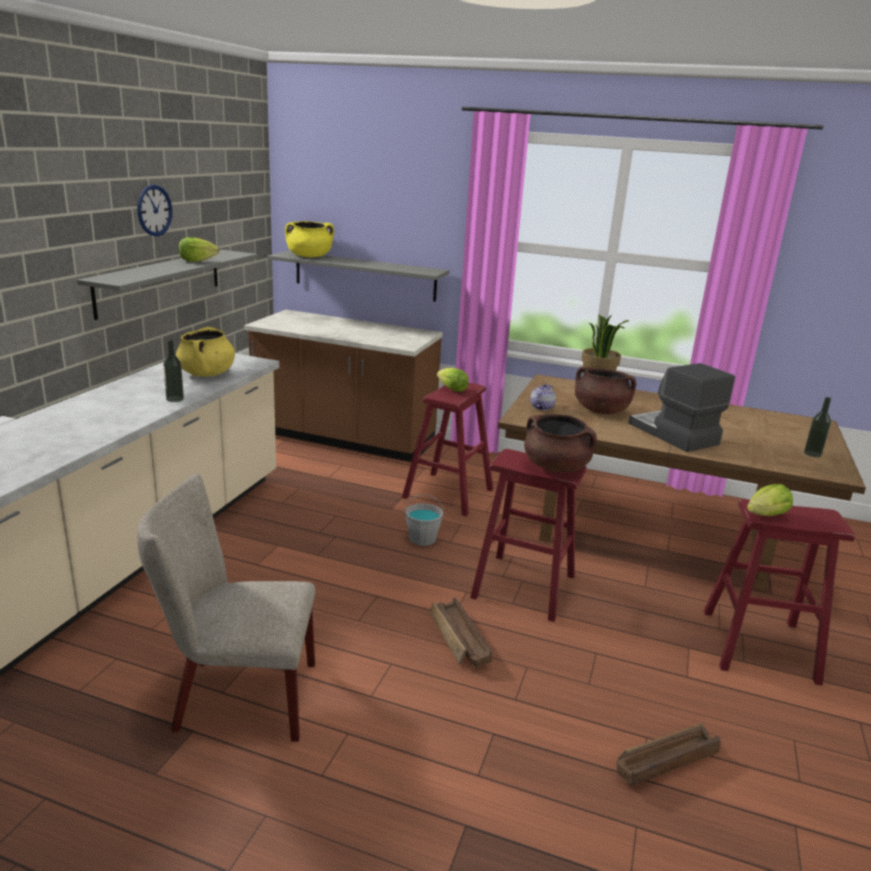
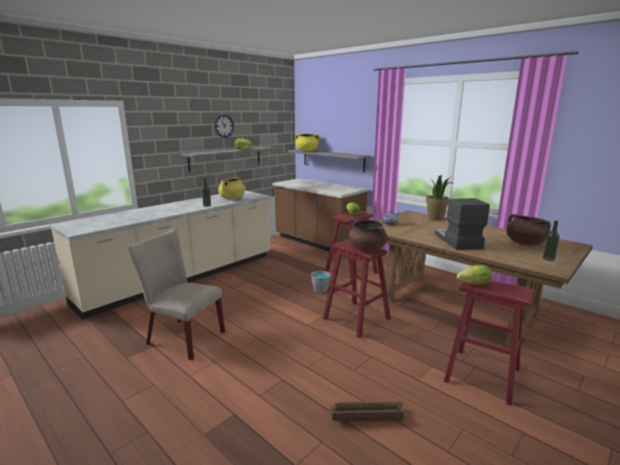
camera: 25 degrees right, 5 degrees down
crate [429,597,492,667] -> none
brown cooking pot [575,367,636,414] -> brown cooking pot moved to [506,214,551,246]

